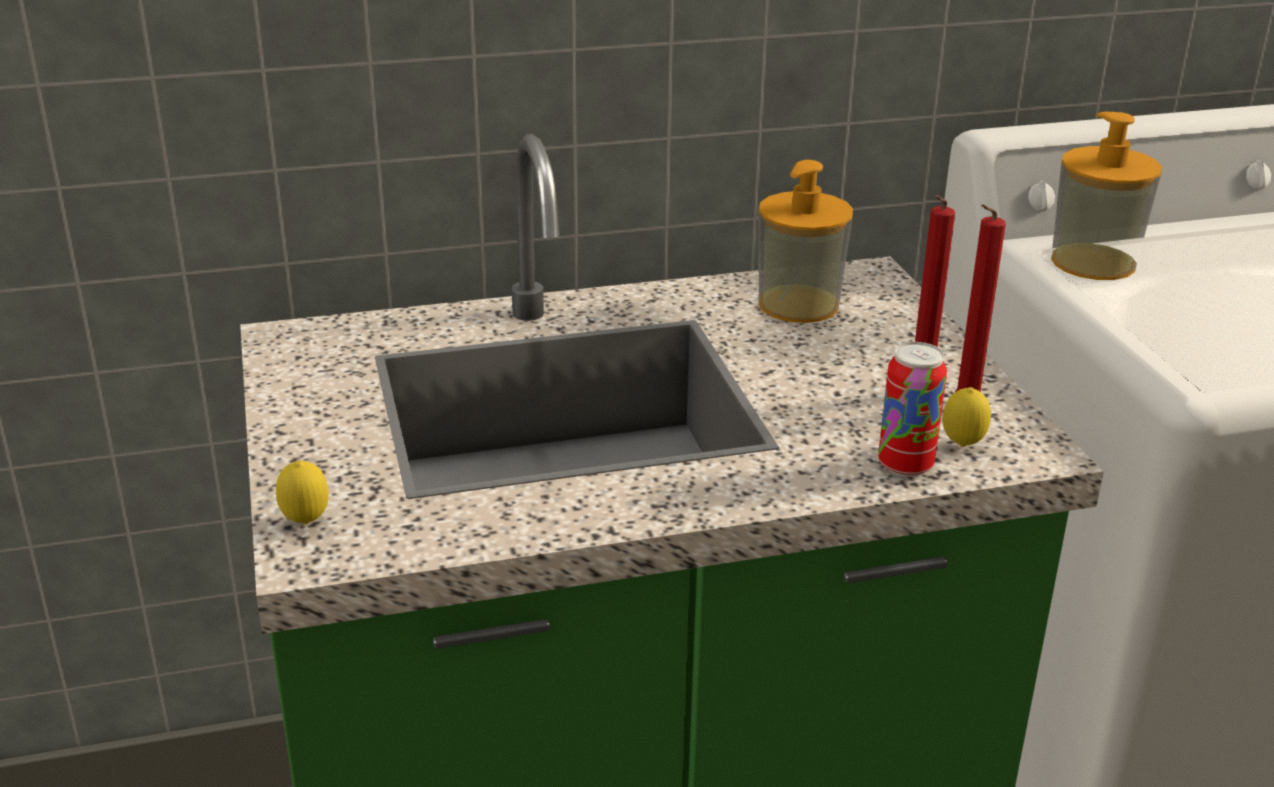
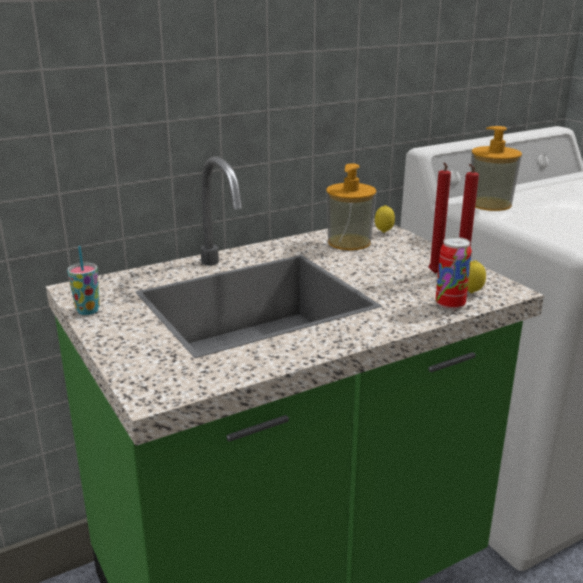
camera: 15 degrees left, 5 degrees down
lemon [276,461,329,524] -> lemon moved to [375,205,395,233]
none -> cup [67,246,100,315]

